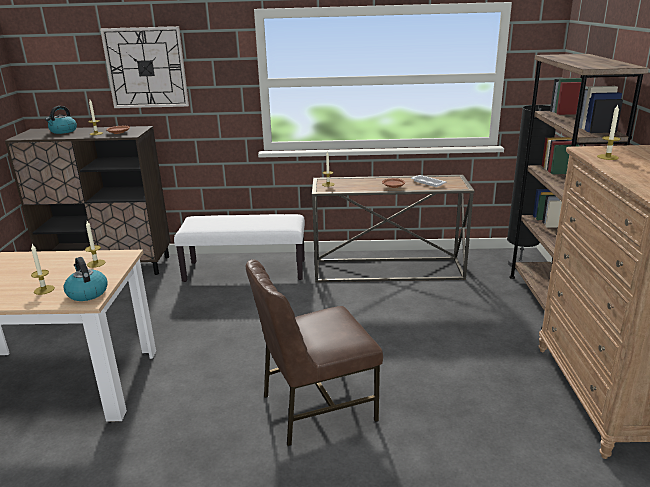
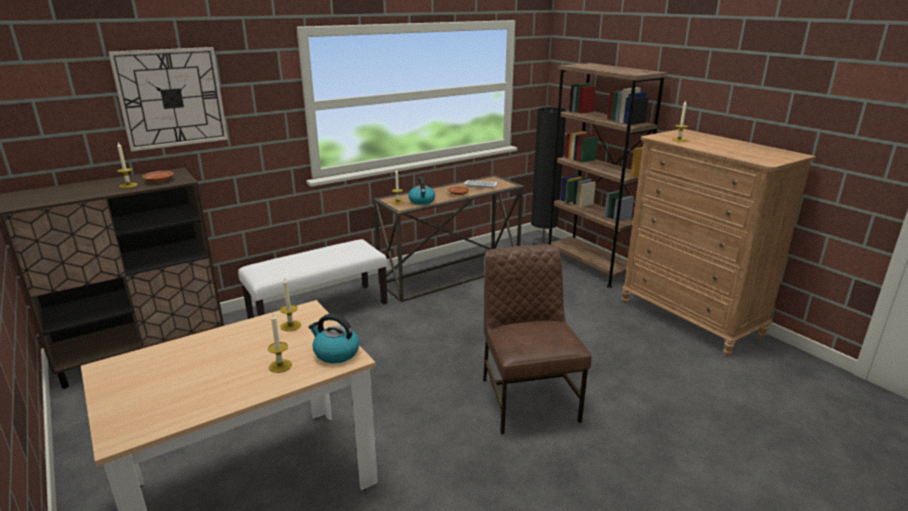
camera: 35 degrees left, 0 degrees up
kettle [45,106,77,134] -> kettle moved to [408,176,435,205]
brown chair [246,259,383,446] -> brown chair turned 135 degrees clockwise [483,244,592,434]

